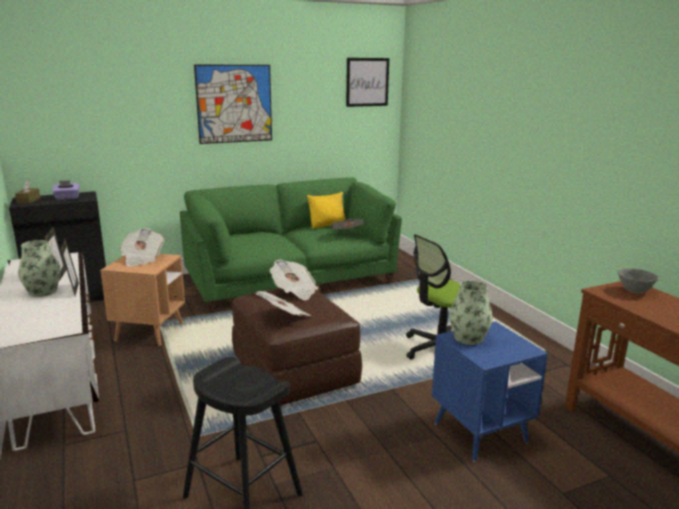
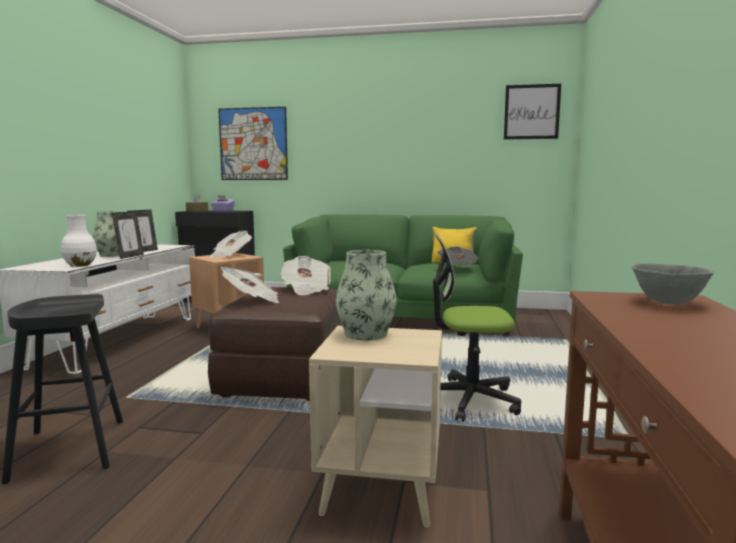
camera: 35 degrees right, 10 degrees down
picture [194,65,272,144] -> picture moved to [218,107,288,180]
blue side table [432,321,548,462] -> beige side table [309,326,442,527]
none -> white vase [60,215,97,267]

